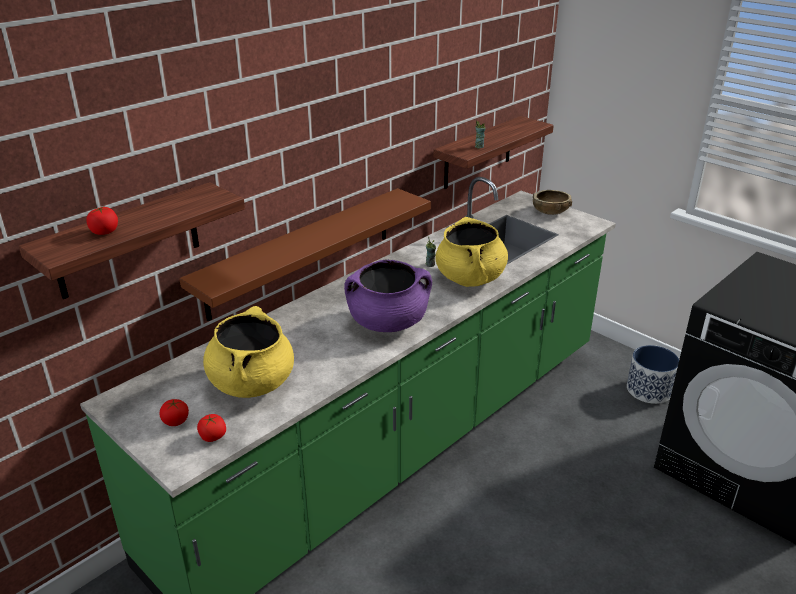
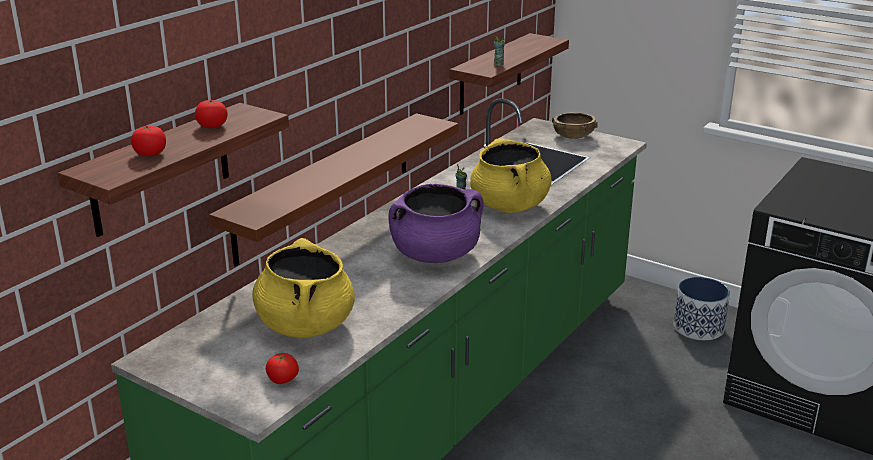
camera: 10 degrees left, 5 degrees down
tomato [160,399,189,426] -> tomato moved to [195,100,228,129]

